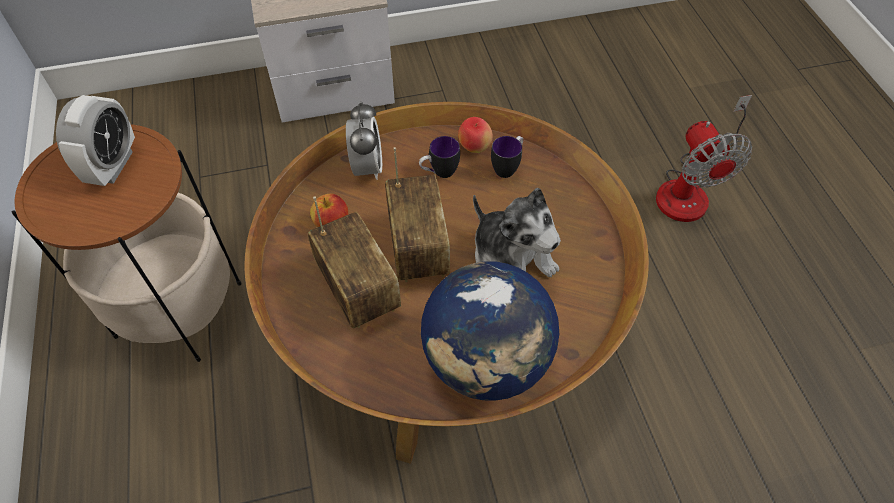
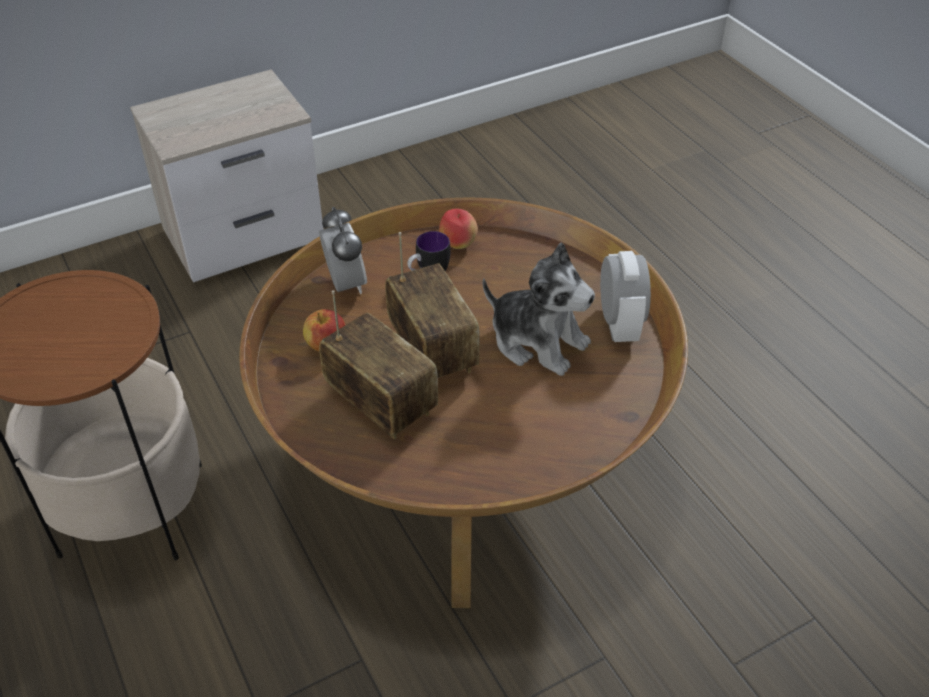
camera: 15 degrees left, 10 degrees down
alarm clock [56,95,135,186] -> alarm clock moved to [600,251,651,342]
globe [421,261,559,401] -> none
mug [491,136,523,178] -> none
fan [656,95,752,222] -> none

